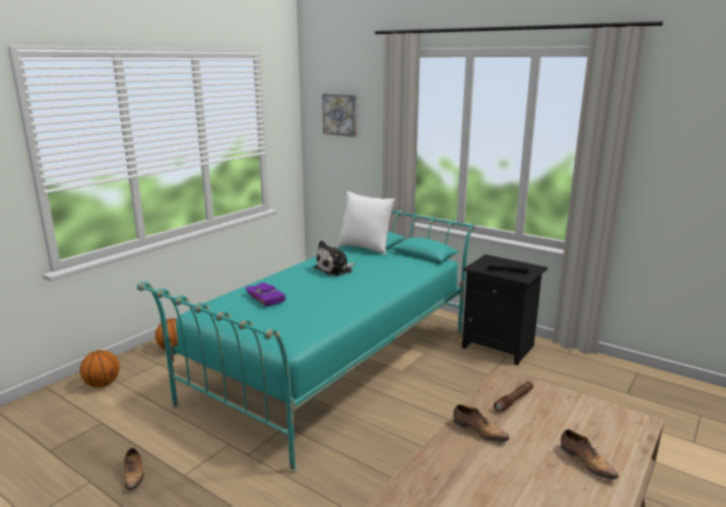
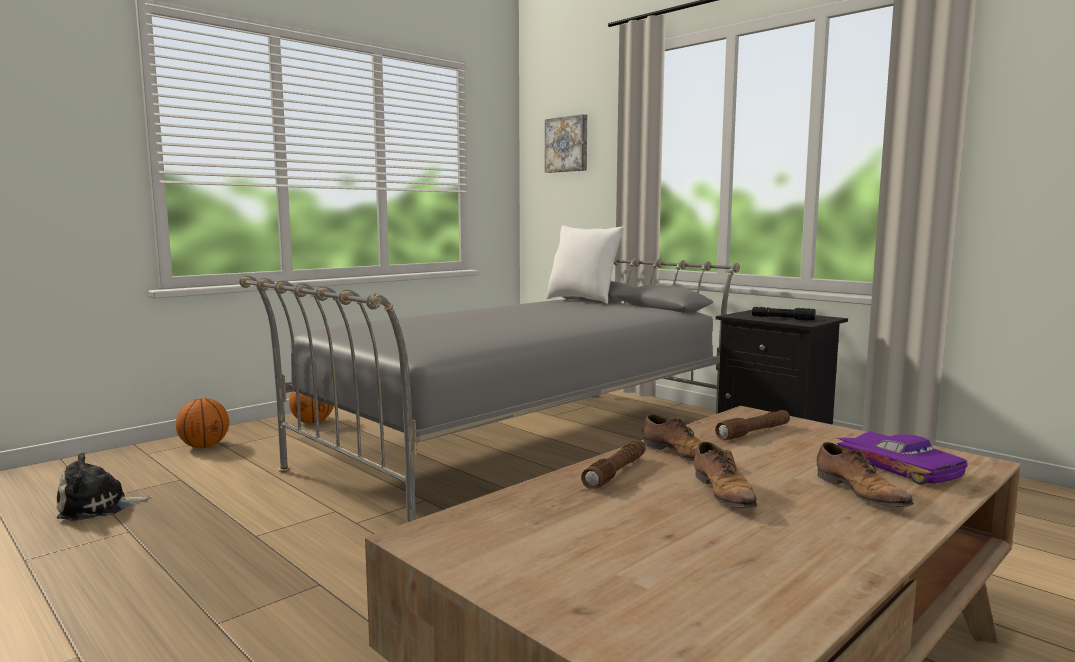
camera: 10 degrees right, 10 degrees down
shoe [124,448,144,491] -> shoe moved to [694,442,757,516]
turquoise bed [137,210,475,472] -> grey bed [239,257,740,523]
purple toy car [245,282,286,306] -> purple toy car moved to [836,432,968,485]
plush toy [314,241,355,276] -> plush toy moved to [56,452,152,521]
none -> brown flashlight [581,440,646,490]

